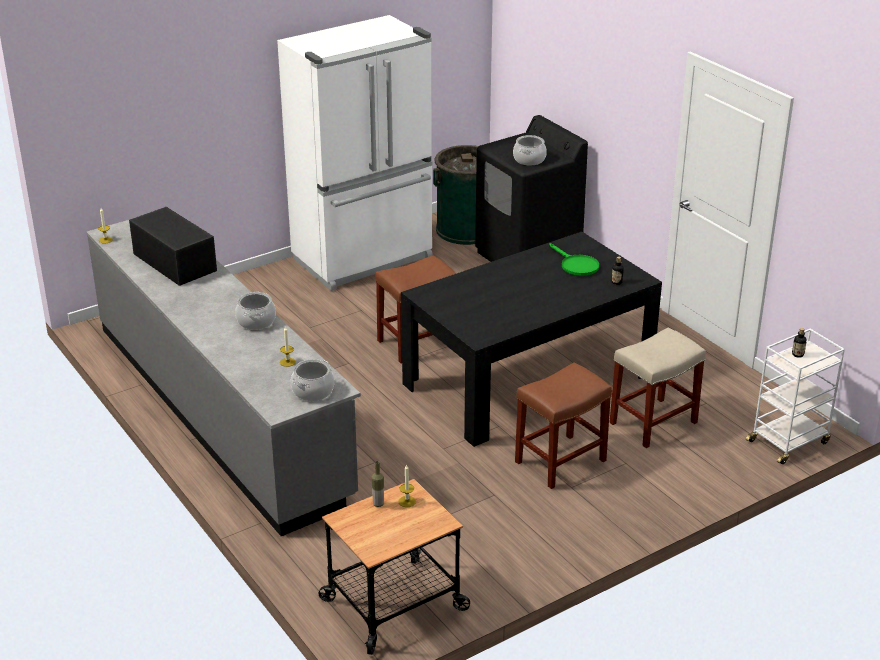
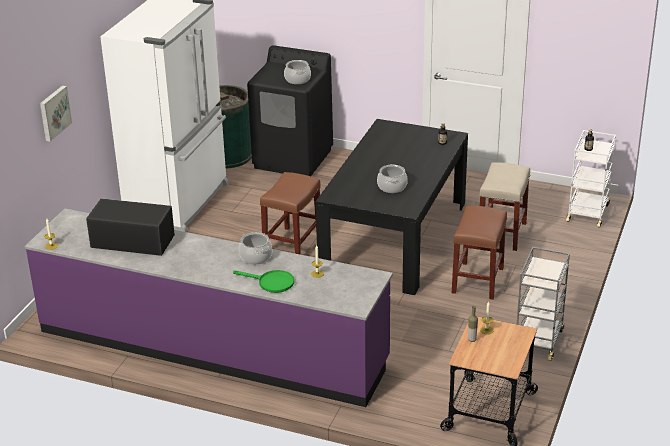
camera: 35 degrees left, 0 degrees up
grey counter [87,220,361,536] -> purple counter [25,208,393,407]
cooking pot [291,359,334,401] -> cooking pot moved to [377,164,408,193]
green frying pan [549,243,599,276] -> green frying pan moved to [233,270,294,293]
none -> picture [40,85,72,142]
none -> grey cart [517,247,570,361]

